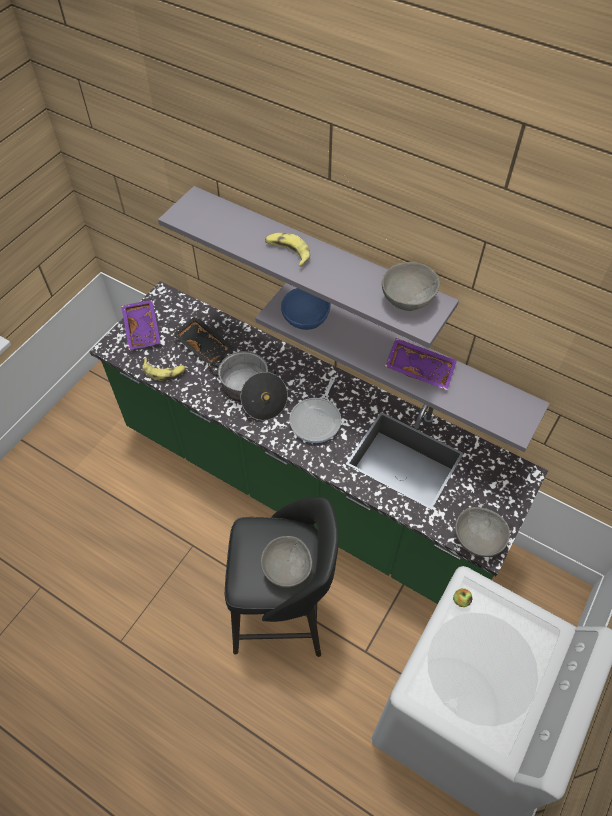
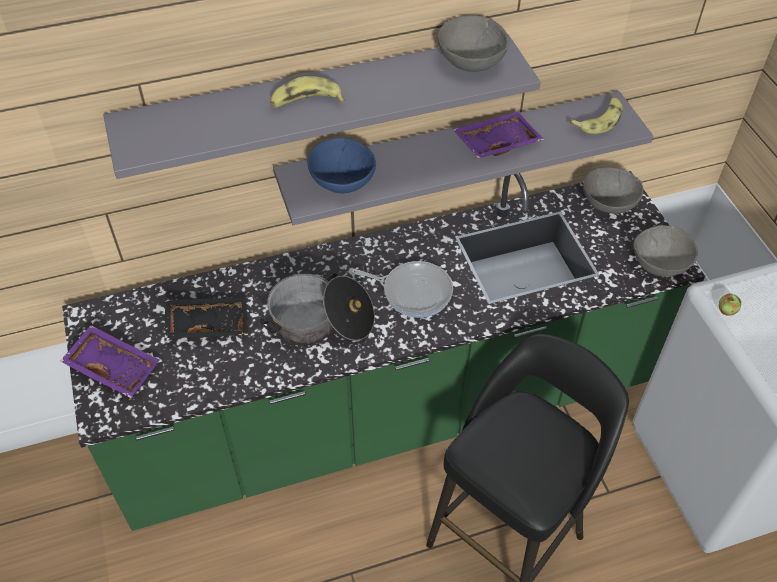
camera: 50 degrees left, 5 degrees down
banana [142,358,186,381] -> banana moved to [570,98,623,134]
grey bowl [261,536,312,588] -> grey bowl moved to [583,167,643,214]
frying pan [289,378,341,443] -> frying pan turned 45 degrees counterclockwise [351,261,453,318]

